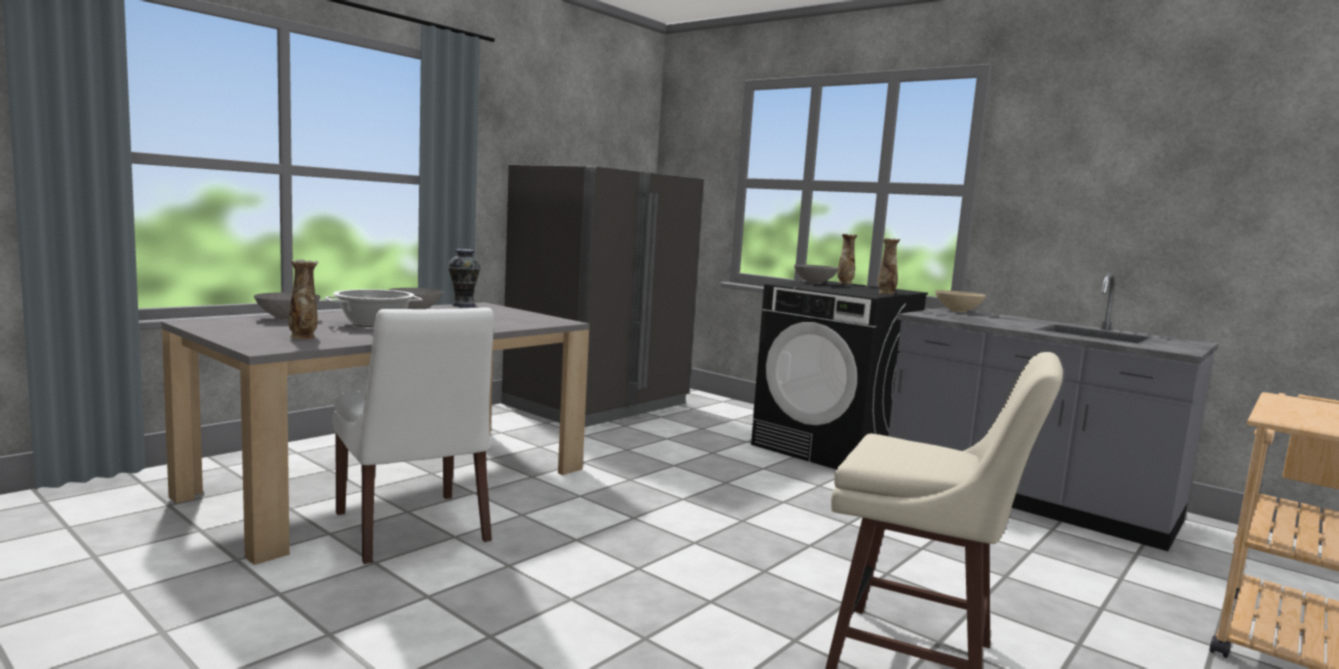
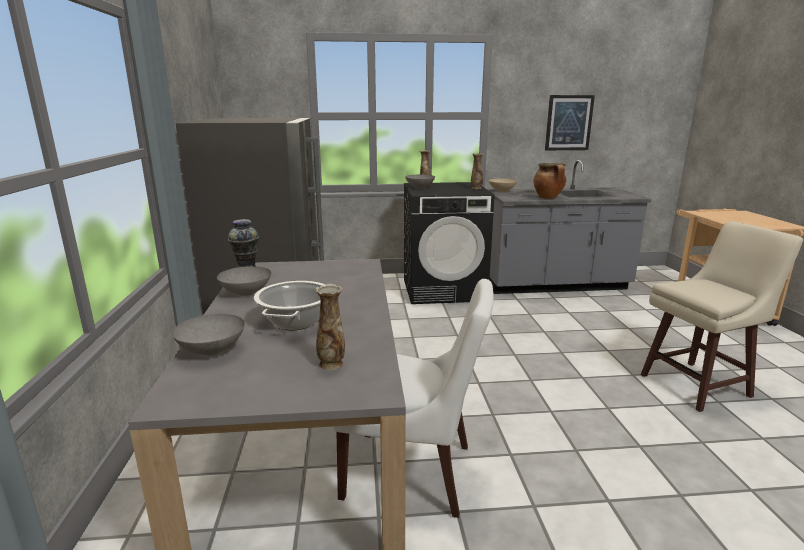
camera: 45 degrees left, 10 degrees up
none -> cooking pot [533,163,566,199]
none -> picture [545,95,595,150]

